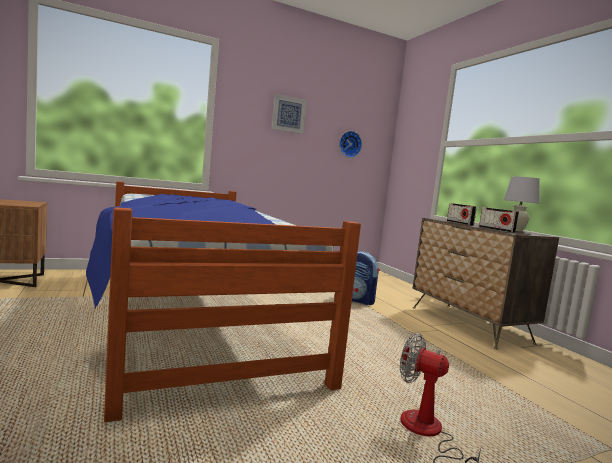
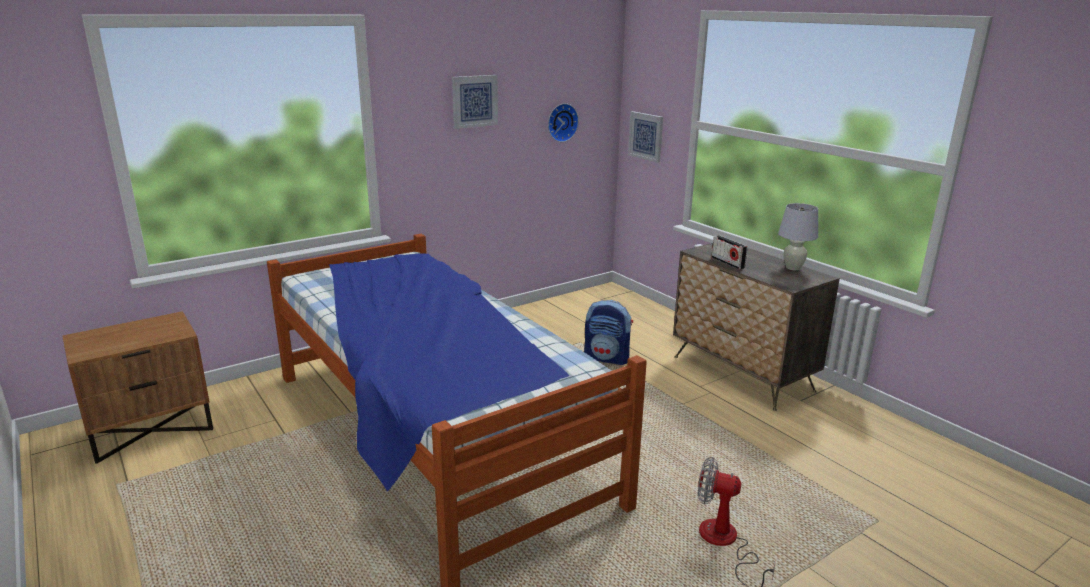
camera: 10 degrees left, 15 degrees up
radio [479,207,519,233] -> none
none -> picture [628,111,663,163]

